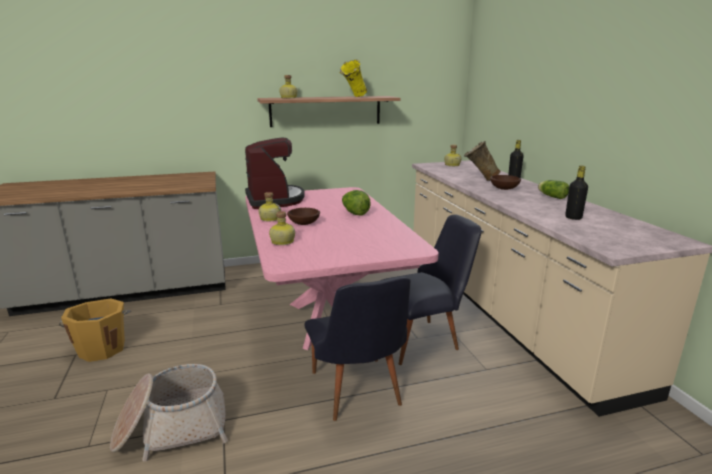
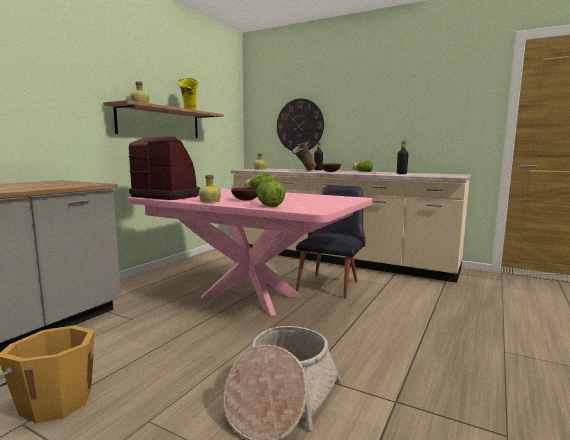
camera: 45 degrees left, 10 degrees down
bottle [269,211,295,245] -> lettuce [256,179,285,207]
black chair [305,277,410,421] -> none
none -> wall clock [277,98,324,151]

